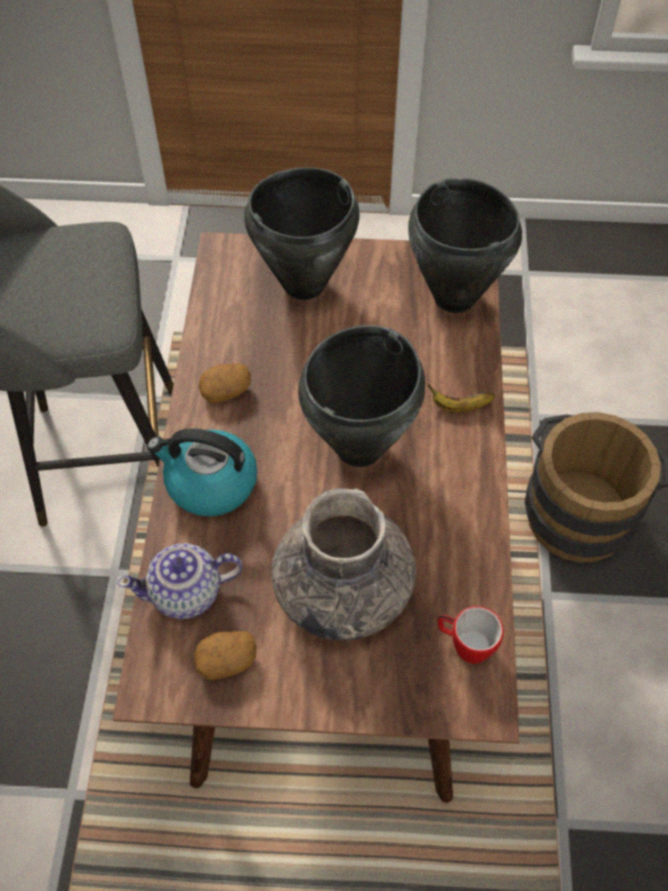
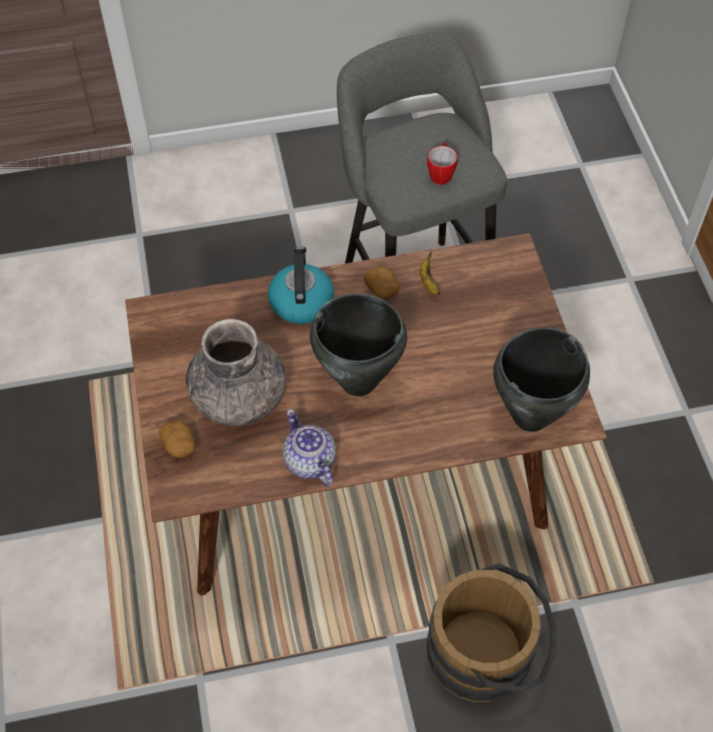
camera: 75 degrees right, 0 degrees up
teapot [117,543,243,619] -> teapot moved to [283,409,336,486]
potato [194,631,257,680] -> potato moved to [159,421,196,458]
black cooking pot [244,167,360,300] -> none
banana [428,384,495,412] -> banana moved to [420,252,441,295]
mug [437,606,503,664] -> mug moved to [427,142,458,185]

